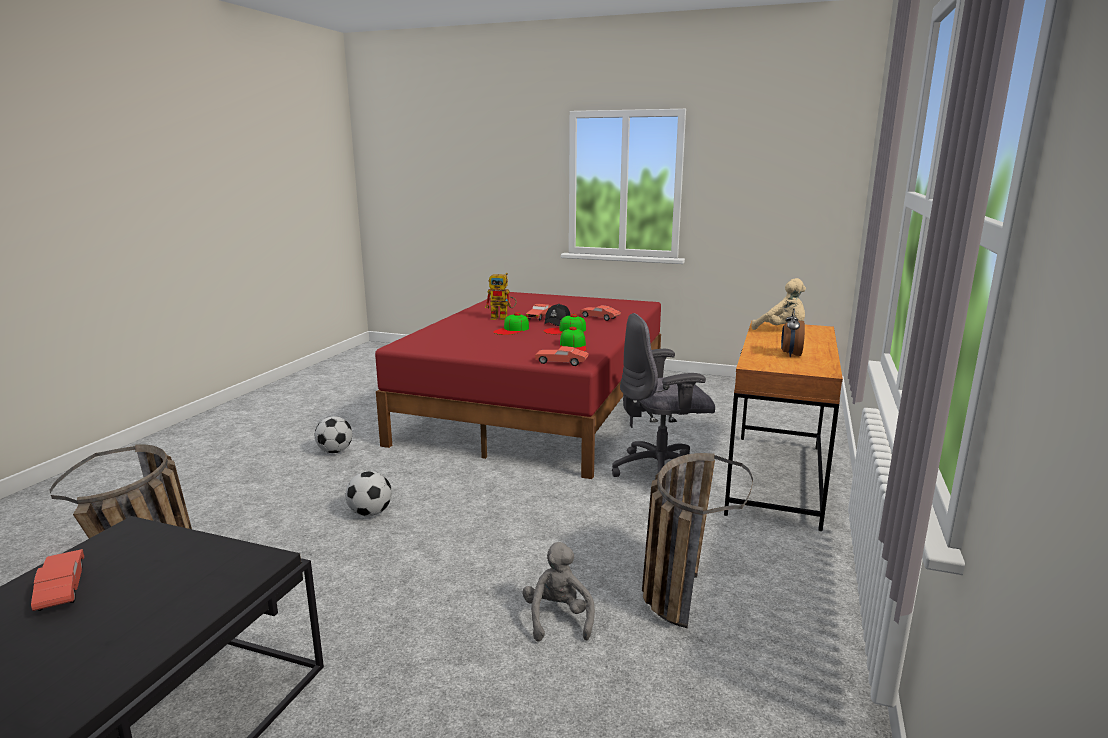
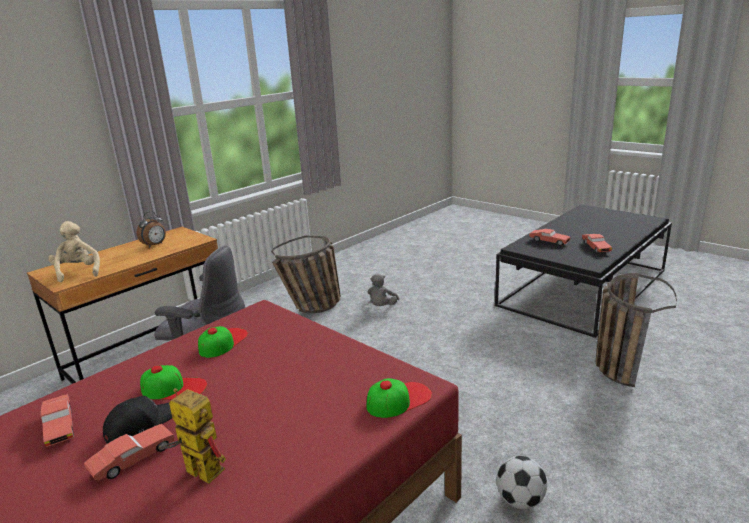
camera: 155 degrees left, 5 degrees up
football [346,471,392,517] -> none
cap [494,312,529,335] -> cap moved to [367,378,432,418]
red toy car [535,346,589,366] -> red toy car moved to [529,229,571,246]

